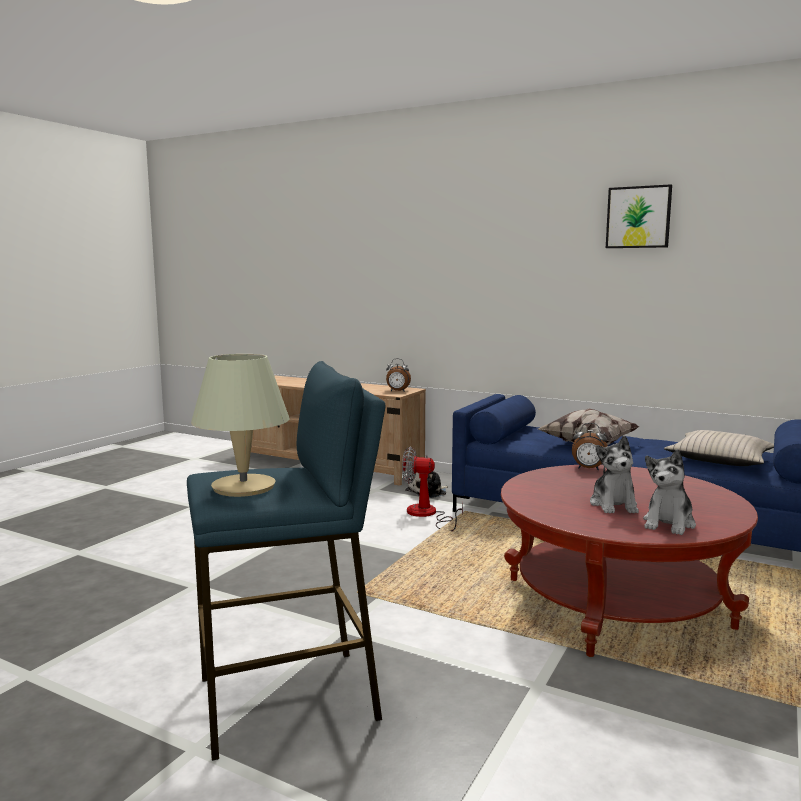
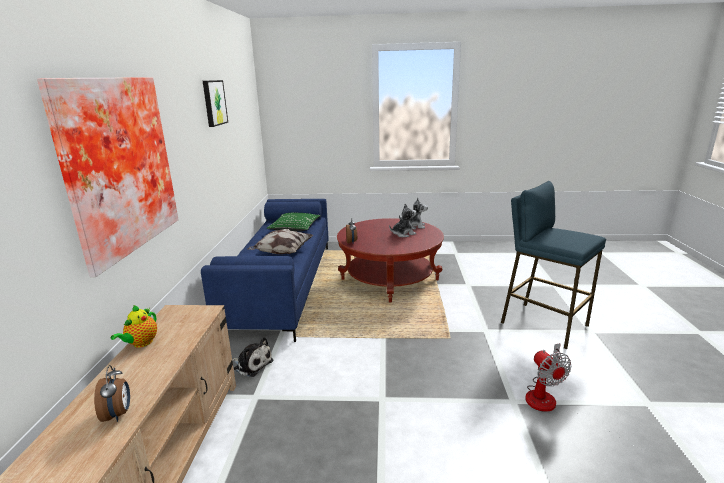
camera: 115 degrees left, 10 degrees up
beige table lamp [191,354,289,497] -> none
alarm clock [386,358,411,392] -> alarm clock moved to [94,365,130,422]
fan [402,447,463,531] -> fan moved to [525,343,571,412]
beige pillow [664,430,774,466] -> green pillow [267,212,321,232]
none -> picture [37,77,179,277]
none -> teapot [110,305,157,348]

